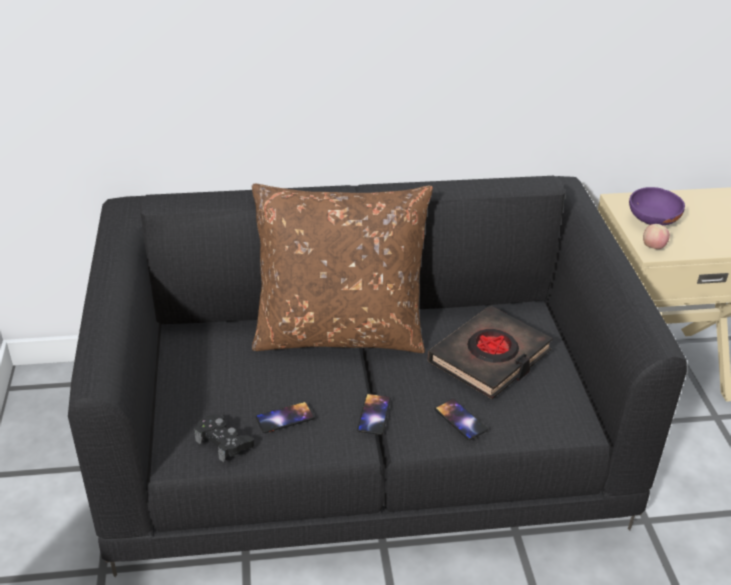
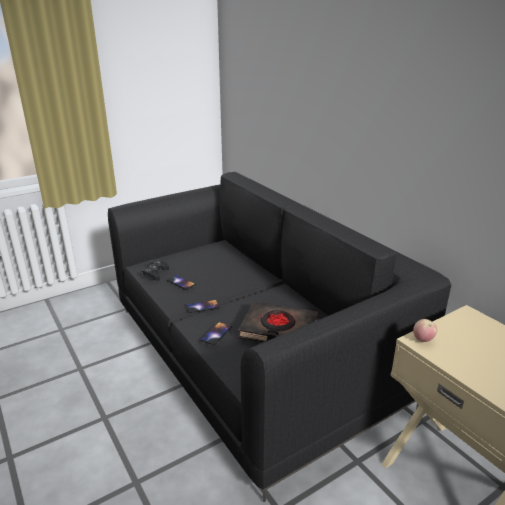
camera: 65 degrees right, 10 degrees down
brown pillow [252,183,433,353] -> none
purple bowl [629,187,685,225] -> none

